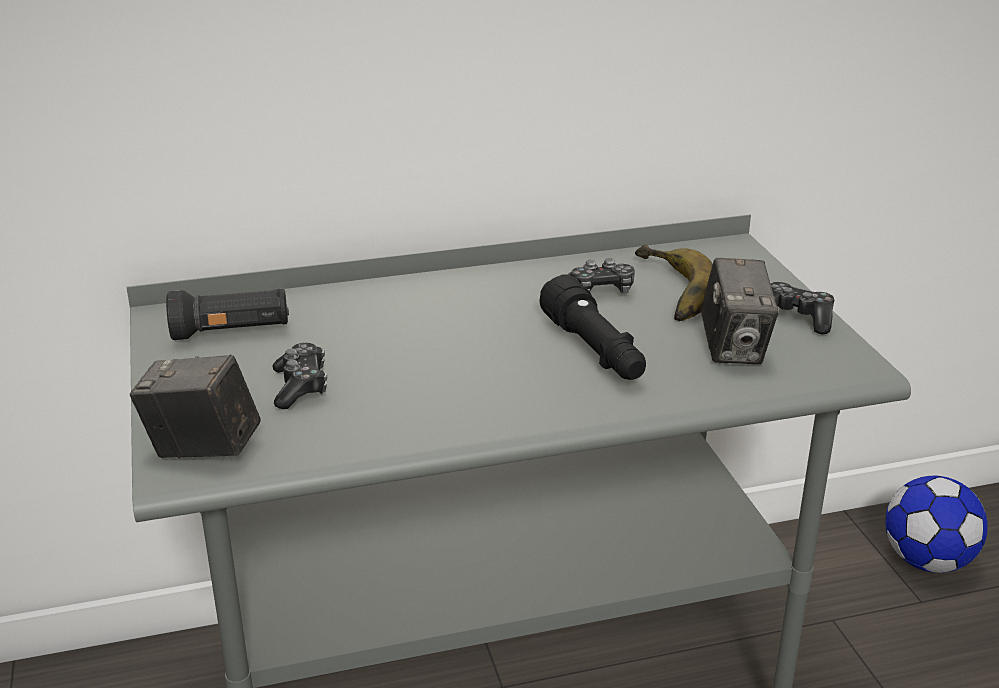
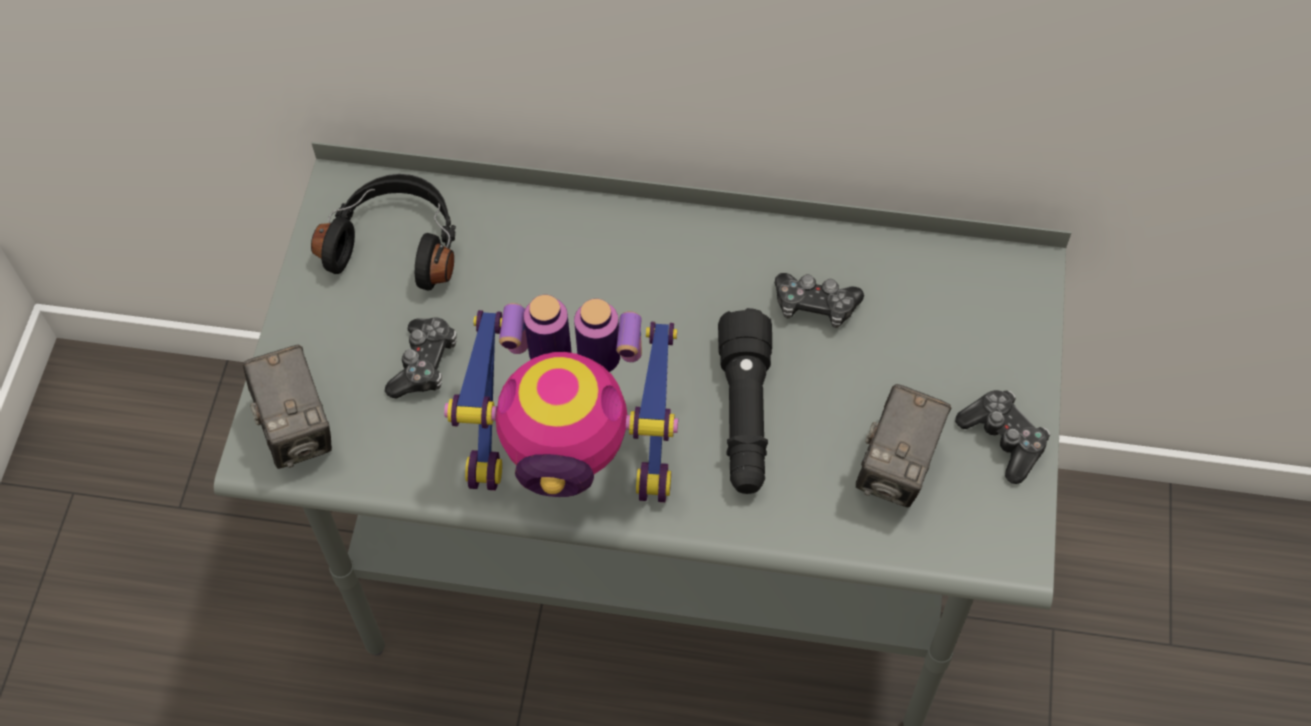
camera: 25 degrees right, 30 degrees up
camera [130,354,261,458] -> camera turned 150 degrees counterclockwise [243,345,332,469]
black flashlight [166,288,289,340] -> black headphones [311,174,456,291]
banana [635,244,713,321] -> none
football [885,476,988,573] -> none
none -> toy robot [444,295,678,502]

